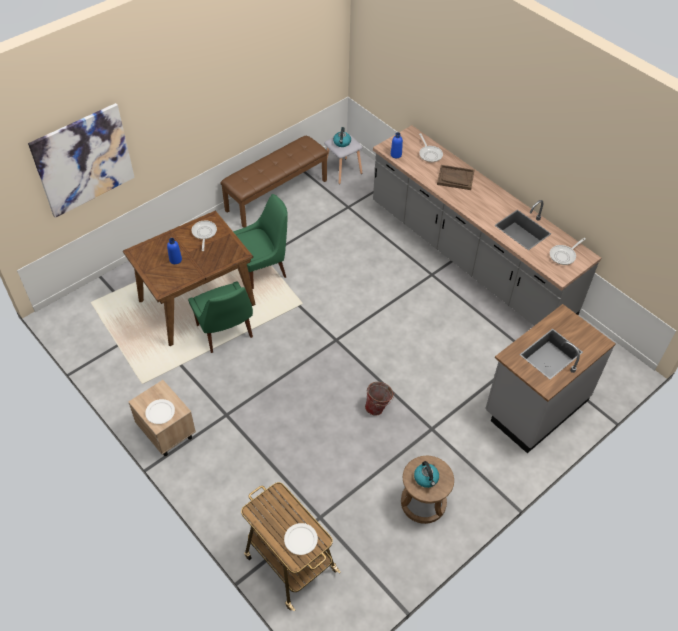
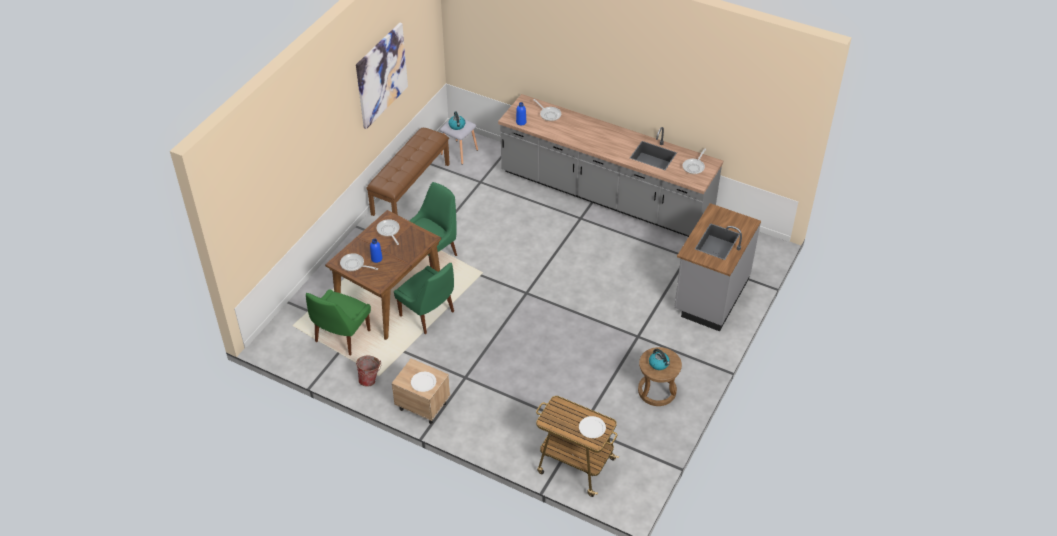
camera: 20 degrees left, 5 degrees down
picture [28,103,135,218] -> picture moved to [356,23,408,129]
bucket [365,382,394,416] -> bucket moved to [356,356,381,387]
brown tray [437,165,475,190] -> none
none -> green chair [306,289,371,355]
none -> frying pan [340,253,378,271]

